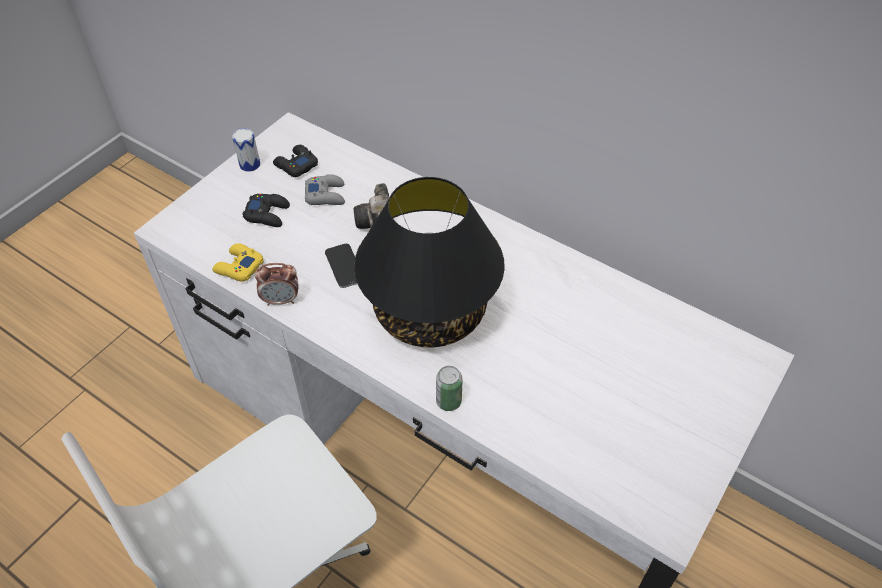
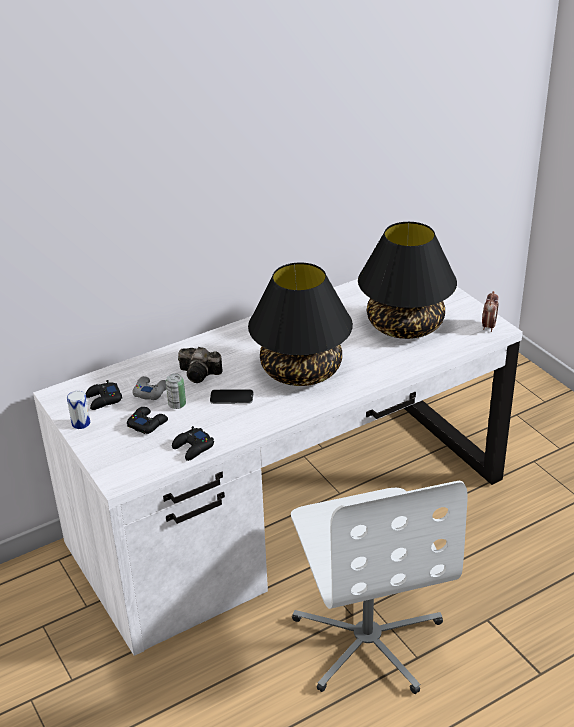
camera: 65 degrees left, 15 degrees down
yellow game controller [212,243,264,282] -> black game controller [172,426,214,461]
alarm clock [255,263,299,306] -> alarm clock moved to [482,291,499,332]
can [436,366,463,411] -> can moved to [166,373,186,409]
none -> black table lamp [358,222,457,339]

